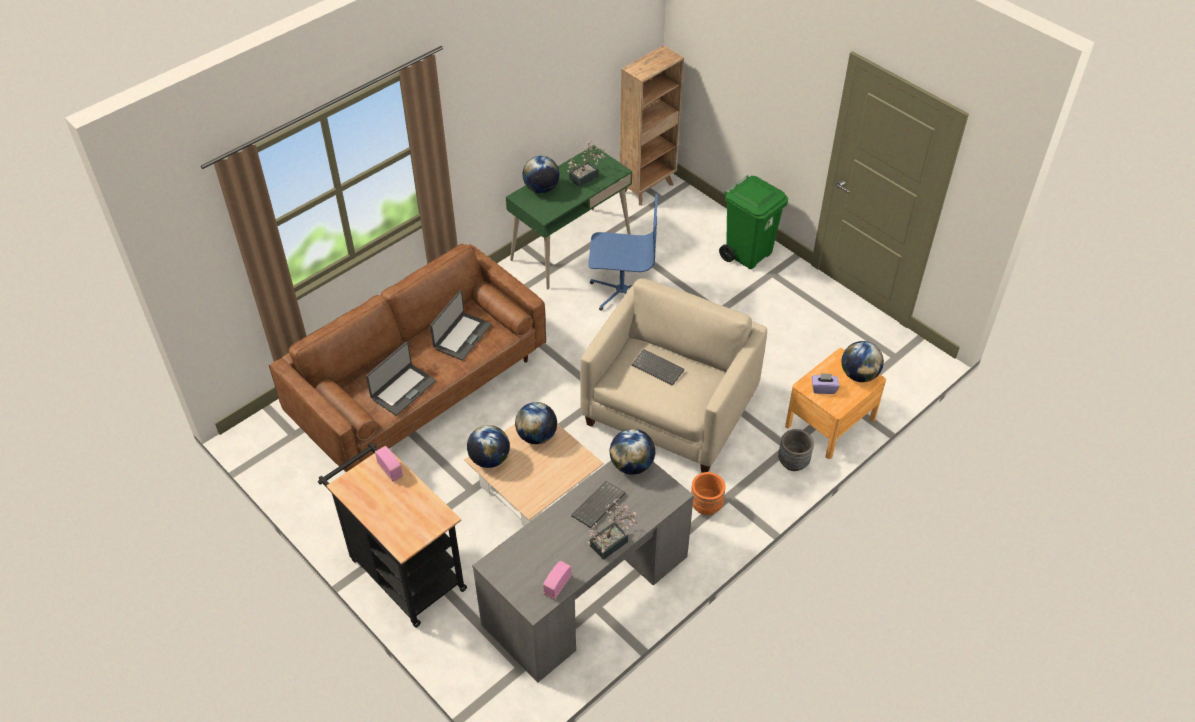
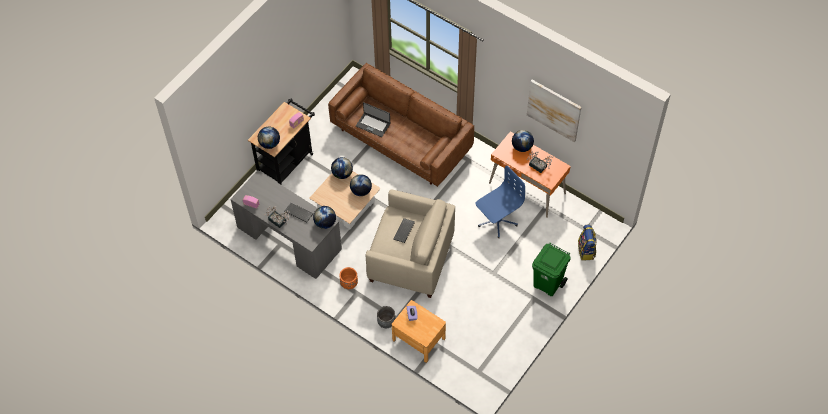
camera: 80 degrees right, 10 degrees up
laptop [430,290,492,361] -> none
green desk [506,145,632,289] -> orange desk [489,131,571,218]
blue office chair [588,194,658,311] -> blue office chair turned 120 degrees counterclockwise [476,166,525,238]
brown bookcase [620,45,684,205] -> none
globe [841,341,884,382] -> globe moved to [258,127,280,149]
none -> picture [527,80,582,142]
none -> backpack [578,225,597,260]

